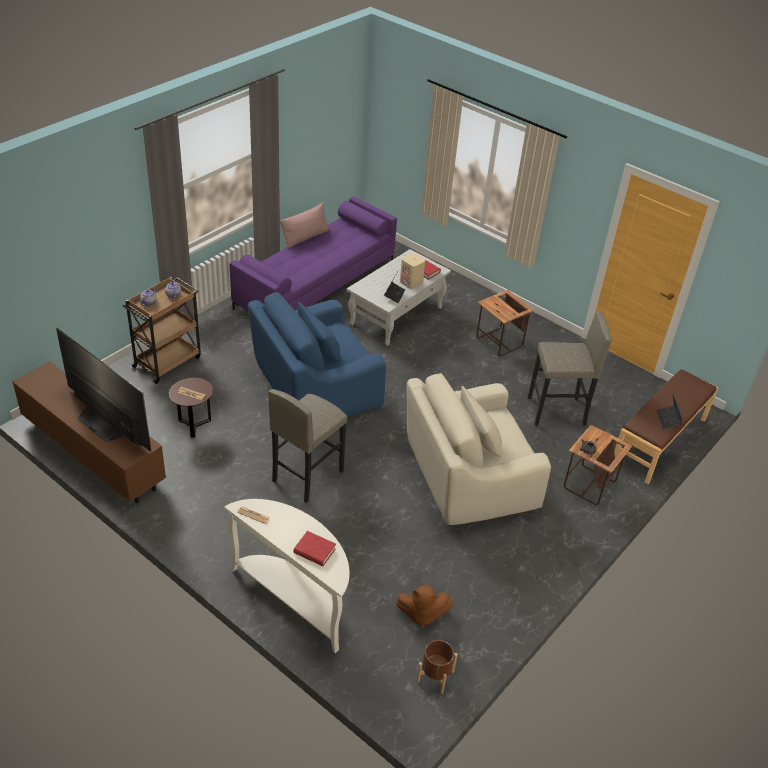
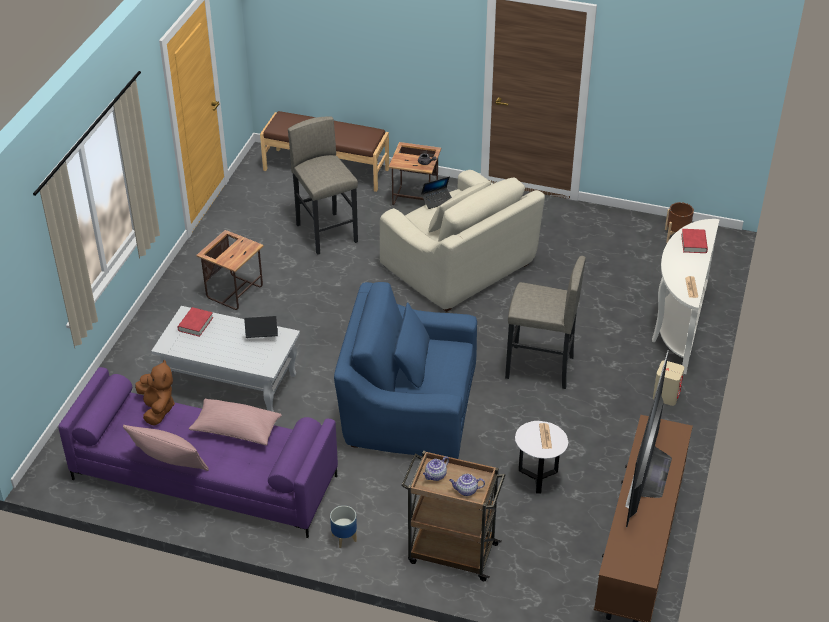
camera: 110 degrees left, 0 degrees up
brown side table [169,378,213,438] -> white side table [515,421,568,494]
blue armchair [248,292,386,417] -> blue armchair turned 150 degrees clockwise [334,282,477,459]
brown plush toy [396,585,453,628] -> brown plush toy moved to [135,360,175,425]
beige speaker [400,253,425,289] -> beige speaker moved to [653,360,684,406]
laptop [656,393,682,429] -> laptop moved to [421,177,452,209]
none -> pink pillow [189,399,282,445]
none -> planter [330,506,357,548]

